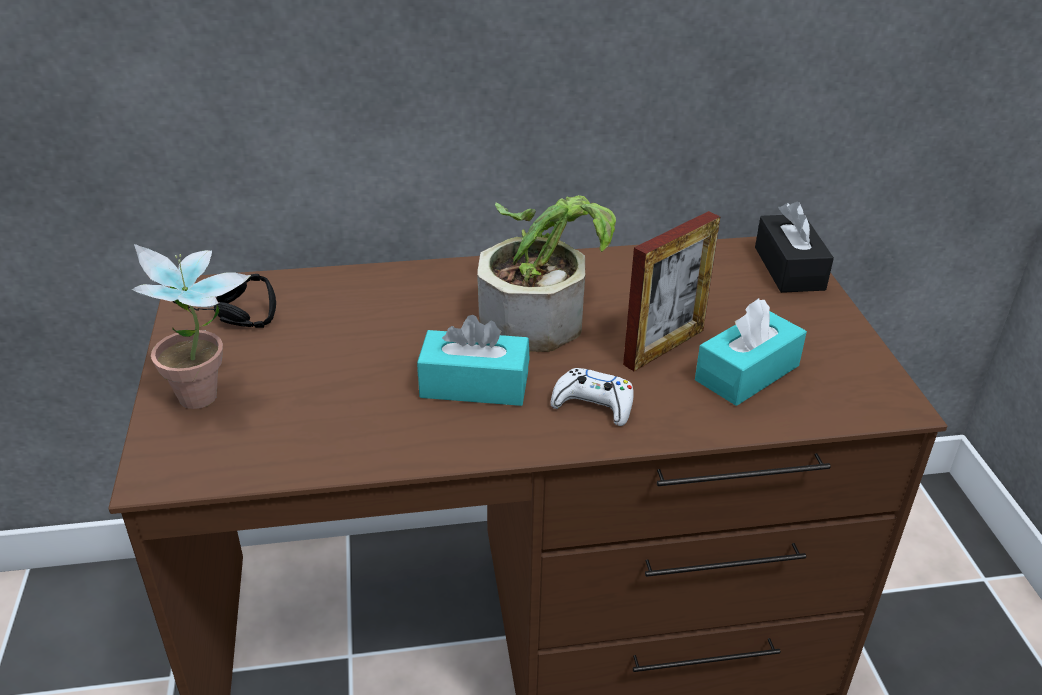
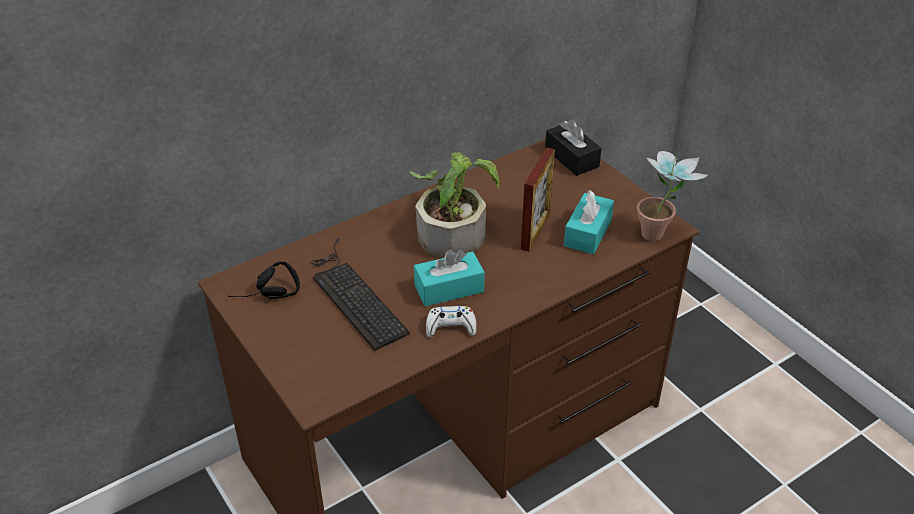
camera: 25 degrees left, 5 degrees up
potted plant [132,244,251,409] -> potted plant moved to [637,151,709,241]
white game controller [550,368,634,426] -> white game controller moved to [426,306,476,338]
none -> keyboard [311,238,410,351]

